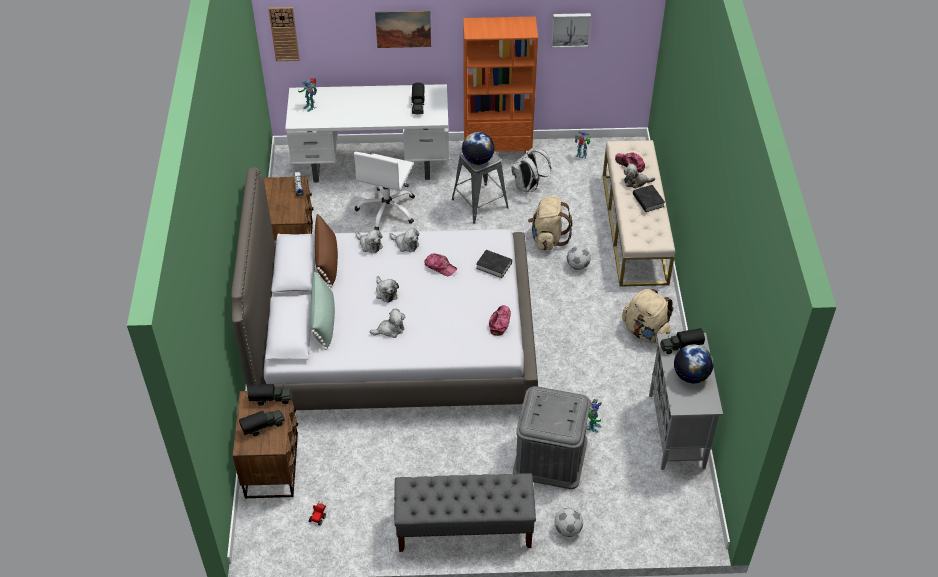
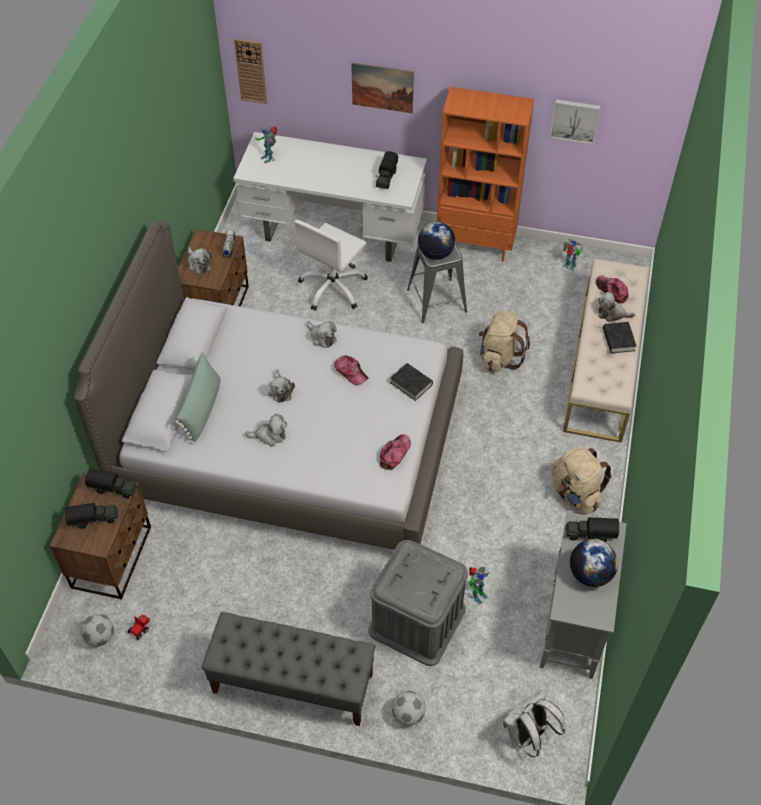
camera: 15 degrees right, 5 degrees up
brown pillow [315,214,338,287] -> none
plush toy [355,230,383,253] -> plush toy moved to [188,247,212,274]
white backpack [511,147,551,193] -> white backpack moved to [503,689,565,757]
football [567,246,591,270] -> football moved to [81,614,114,647]

